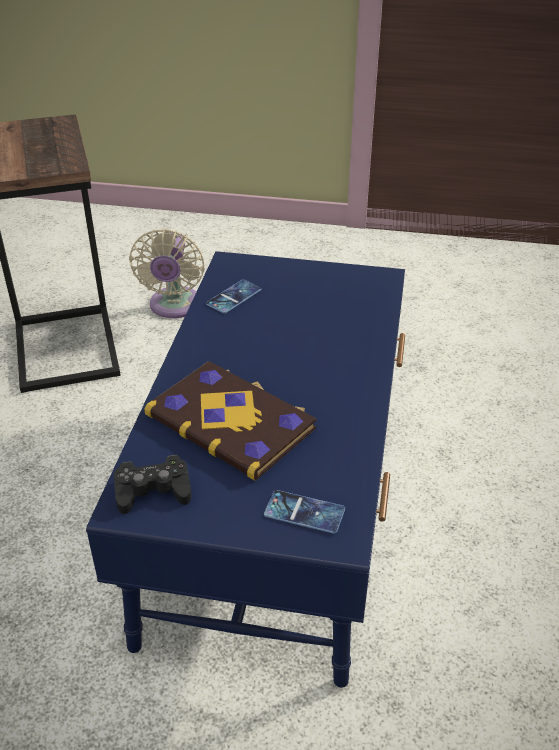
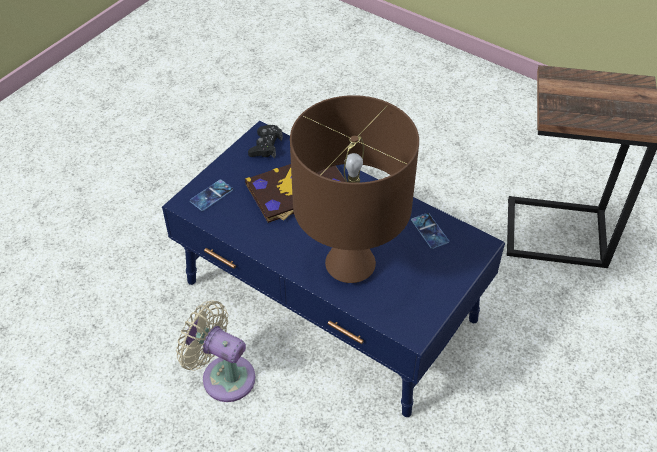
camera: 115 degrees right, 10 degrees up
beige fan [129,228,205,318] -> beige fan moved to [176,300,255,402]
none -> brown table lamp [290,95,419,283]

